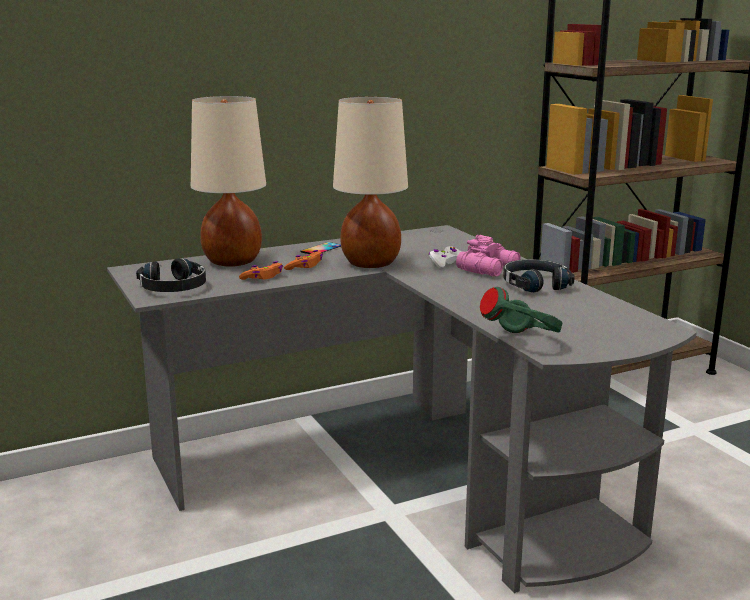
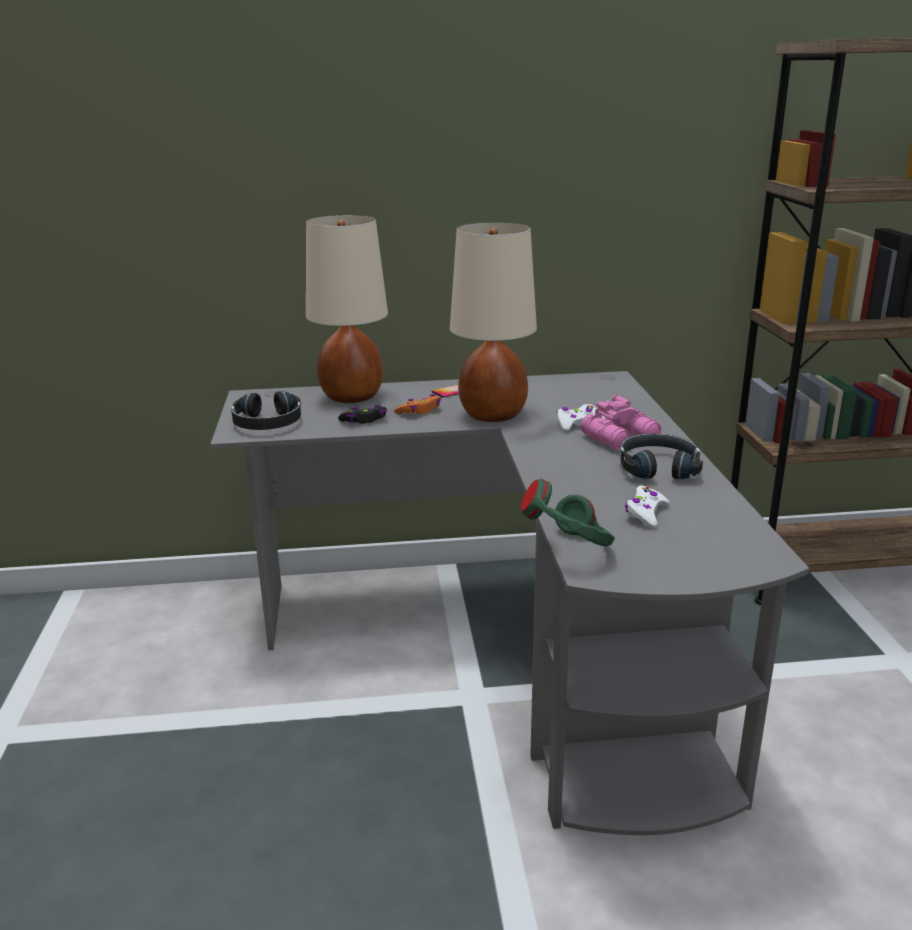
camera: 20 degrees right, 5 degrees up
orange game controller [239,261,283,280] -> black game controller [338,405,387,424]
none -> white game controller [625,486,669,528]

